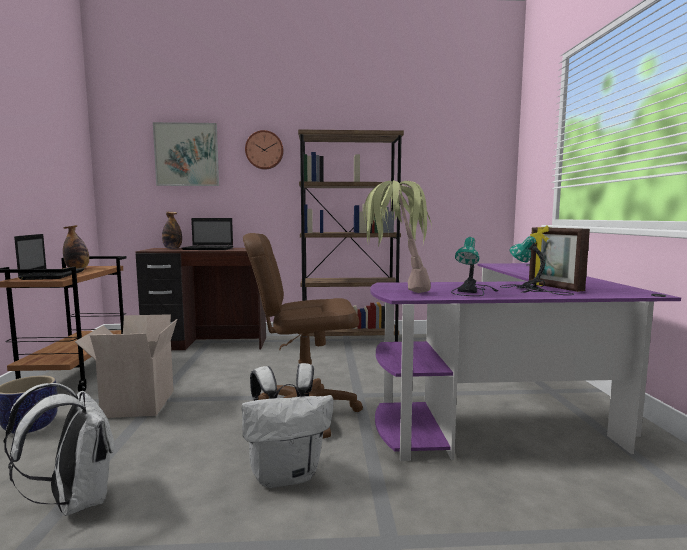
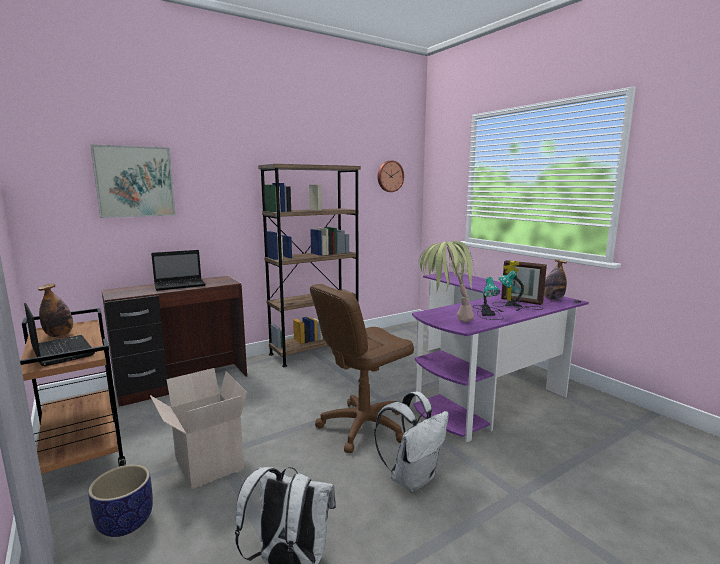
camera: 30 degrees left, 5 degrees up
bottle [162,212,182,249] -> bottle moved to [544,259,567,301]
wall clock [245,130,284,170] -> wall clock moved to [378,161,404,192]

